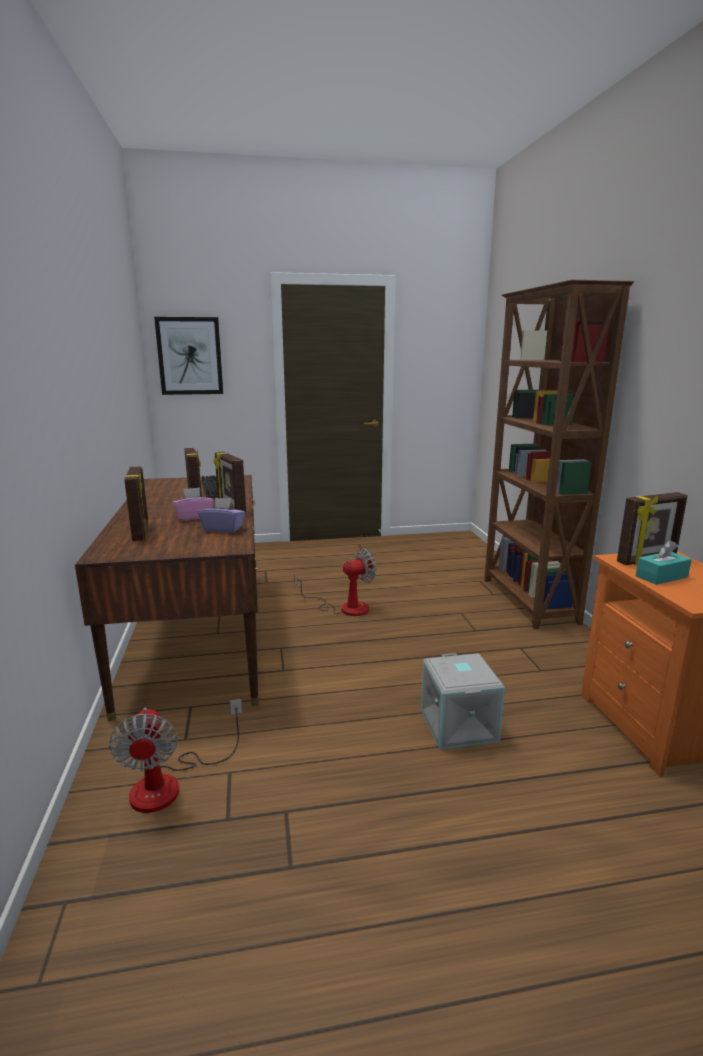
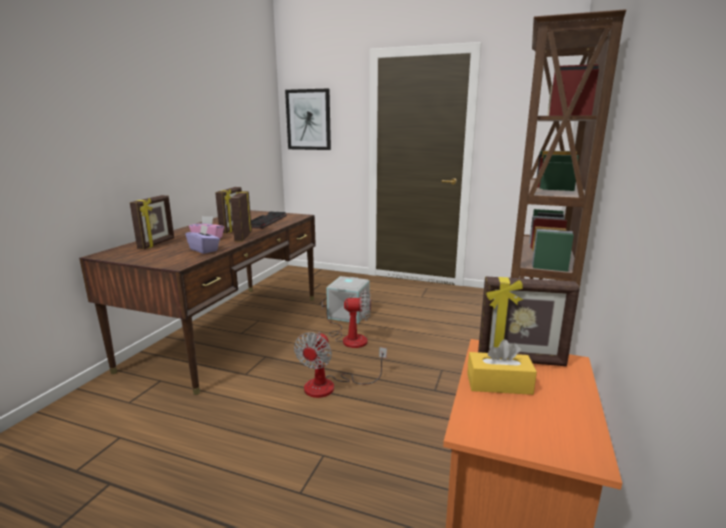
camera: 30 degrees right, 0 degrees up
fan [109,699,242,813] -> fan moved to [294,332,387,398]
grey storage box [421,653,505,749] -> grey storage box moved to [326,276,370,323]
turquoise tissue box [636,540,692,585] -> yellow tissue box [467,339,537,395]

